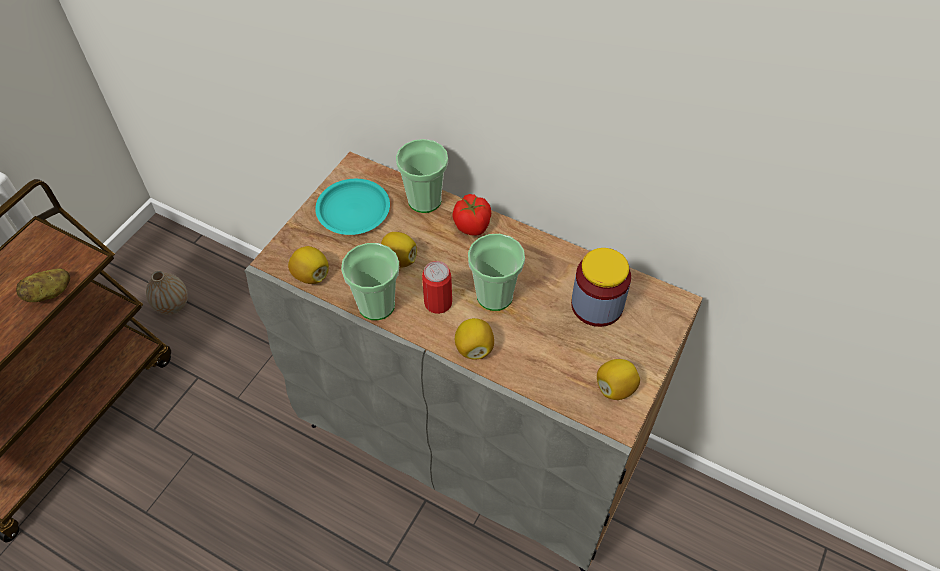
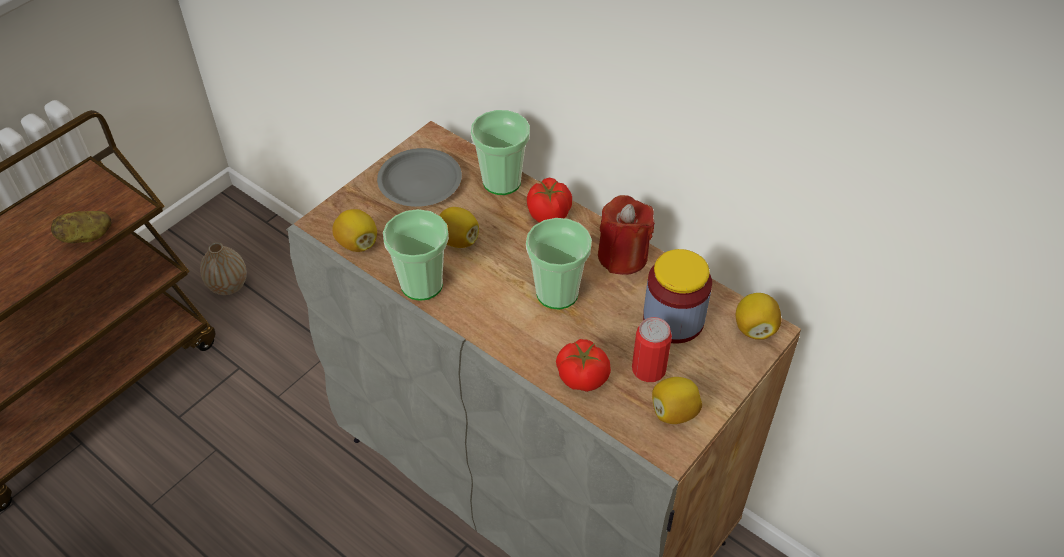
camera: 10 degrees right, 5 degrees down
turquoise plate [315,179,390,235] -> grey plate [377,148,462,207]
can [422,261,452,314] -> can moved to [632,317,672,382]
lemon [455,318,494,360] -> lemon moved to [736,293,781,340]
none -> tomato [556,339,611,392]
none -> red candle [598,195,655,275]

